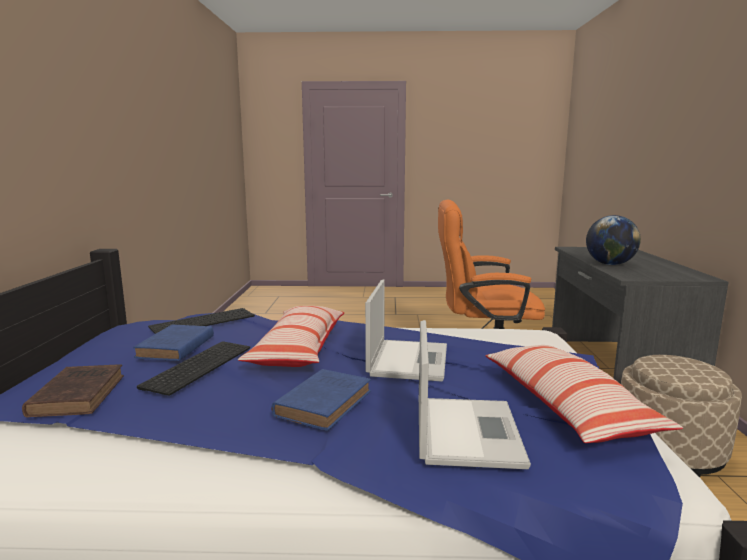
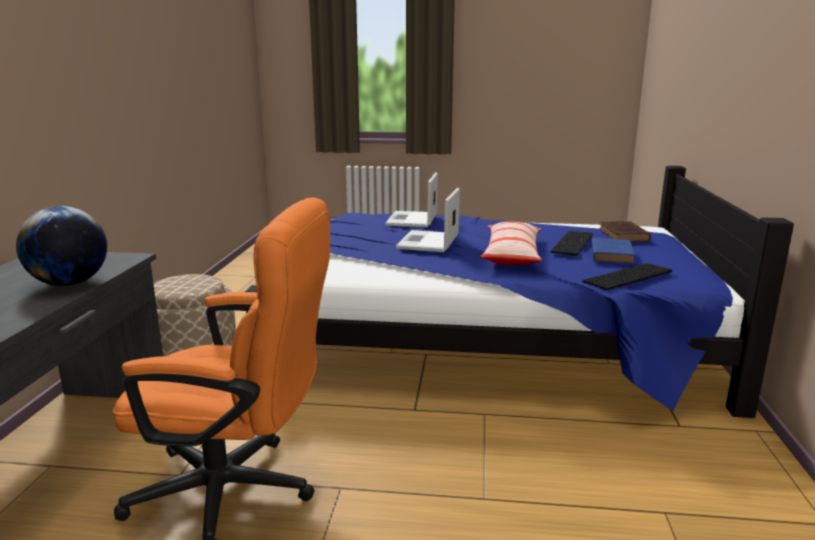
camera: 175 degrees left, 5 degrees up
blue book [272,369,371,431] -> none
pillow [486,345,683,443] -> none

